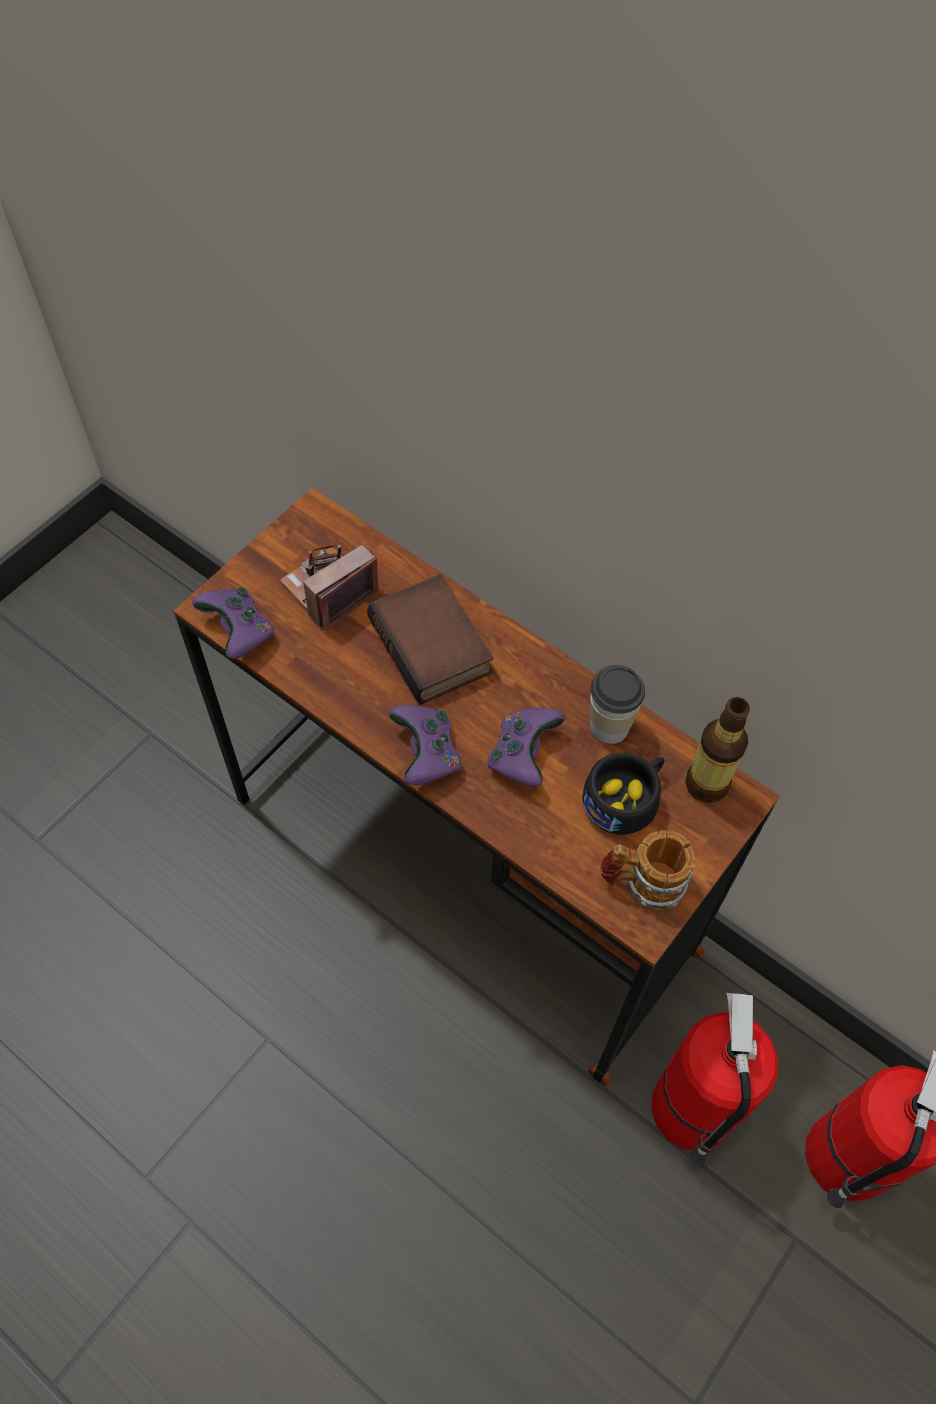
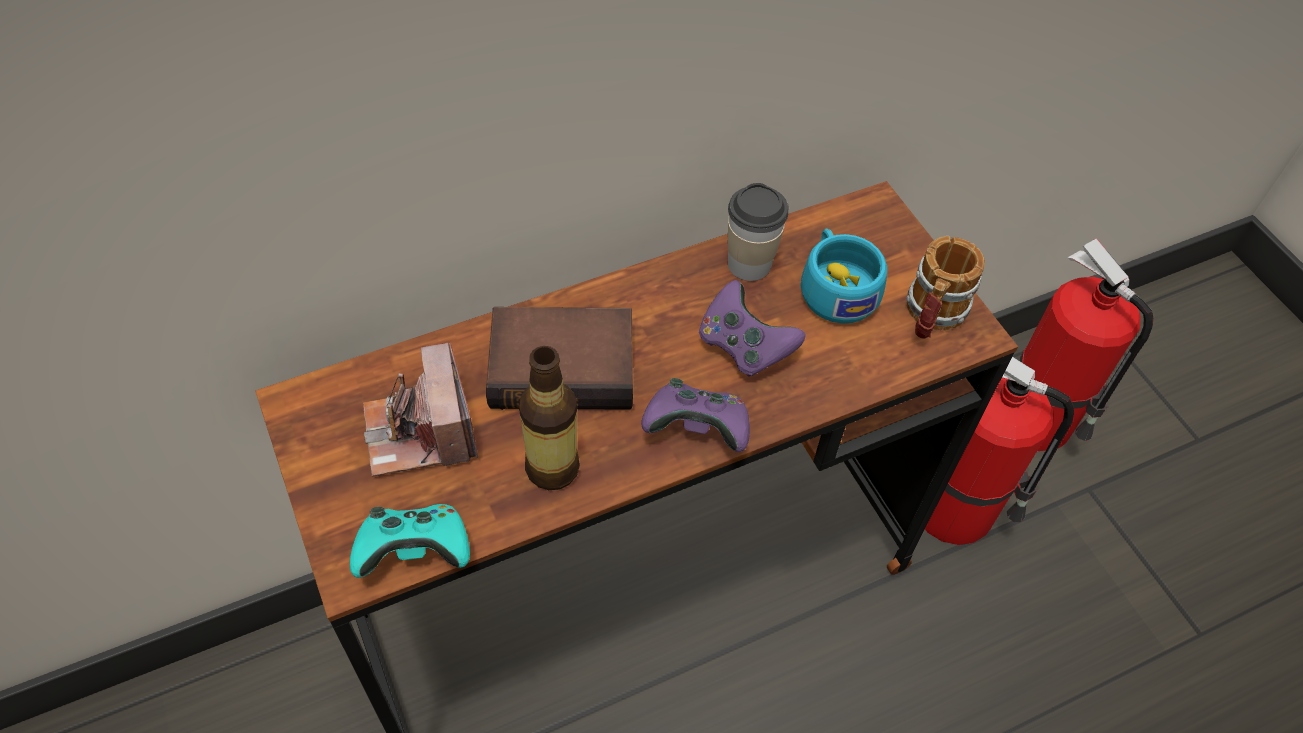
camera: 65 degrees left, 5 degrees down
purple game controller [192,587,274,659] -> turquoise game controller [350,504,470,578]
black cup [582,753,664,835] -> turquoise cup [801,228,887,323]
bottle [685,697,750,803] -> bottle moved to [519,346,580,490]

